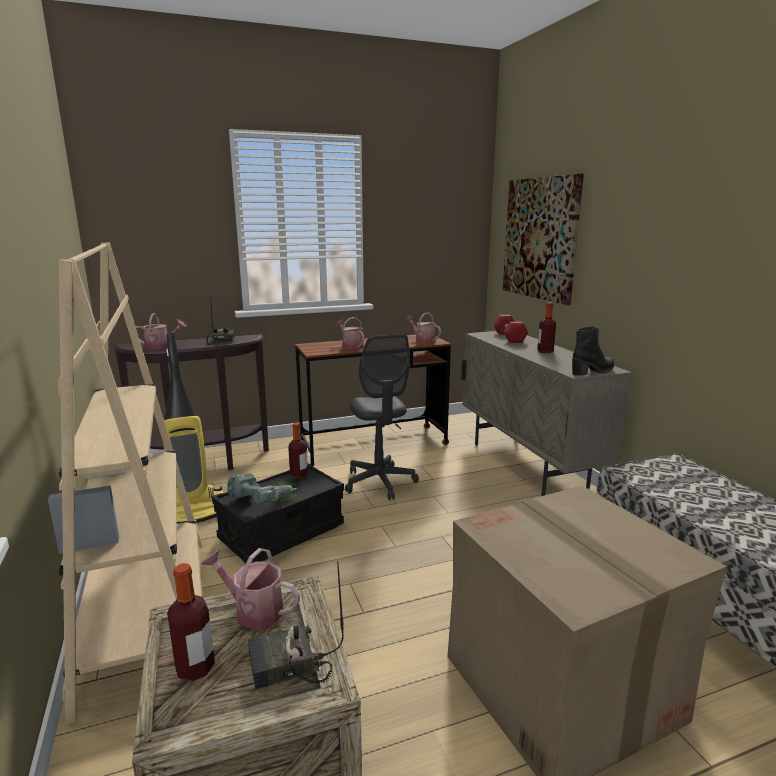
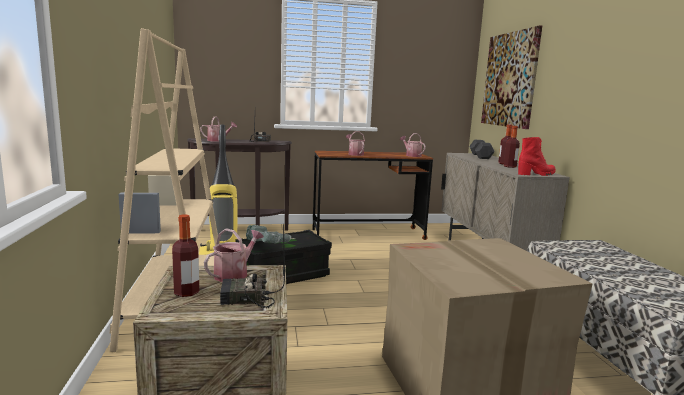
camera: 10 degrees right, 5 degrees down
watering can [201,548,300,629] -> watering can turned 90 degrees clockwise [204,228,264,282]
bottle [288,422,308,479] -> bottle moved to [504,126,520,168]
grey office chair [345,334,419,500] -> none
red dumbbell [493,315,528,343] -> black dumbbell [469,140,495,159]
black boot [572,326,614,376] -> red boot [518,137,556,176]

